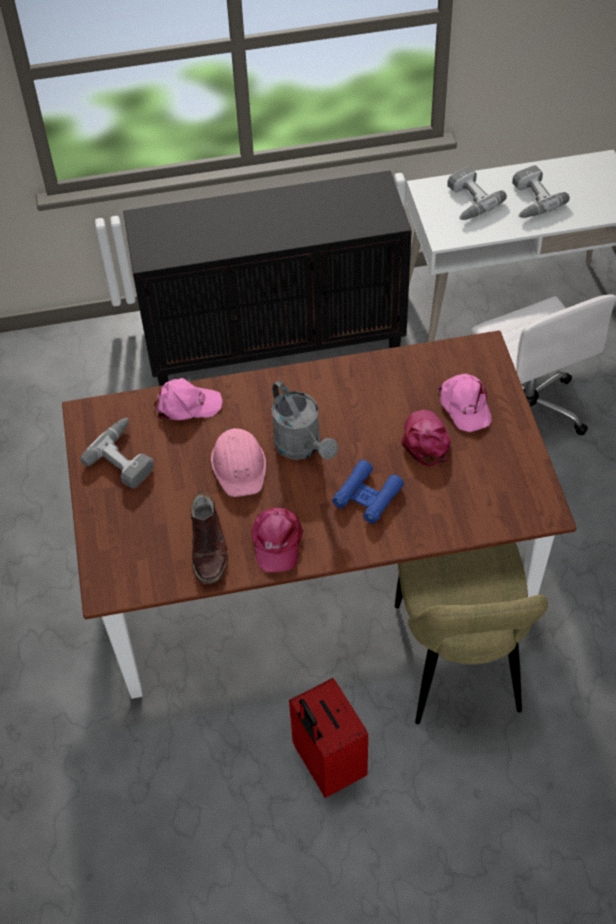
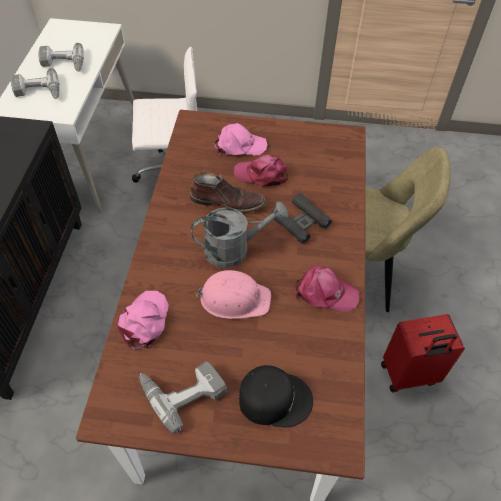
camera: 75 degrees left, 0 degrees up
brown boot [190,491,228,584] -> brown boot moved to [190,171,266,213]
blue binoculars [332,460,404,524] -> black binoculars [271,193,332,244]
none -> black cap [239,365,313,427]

